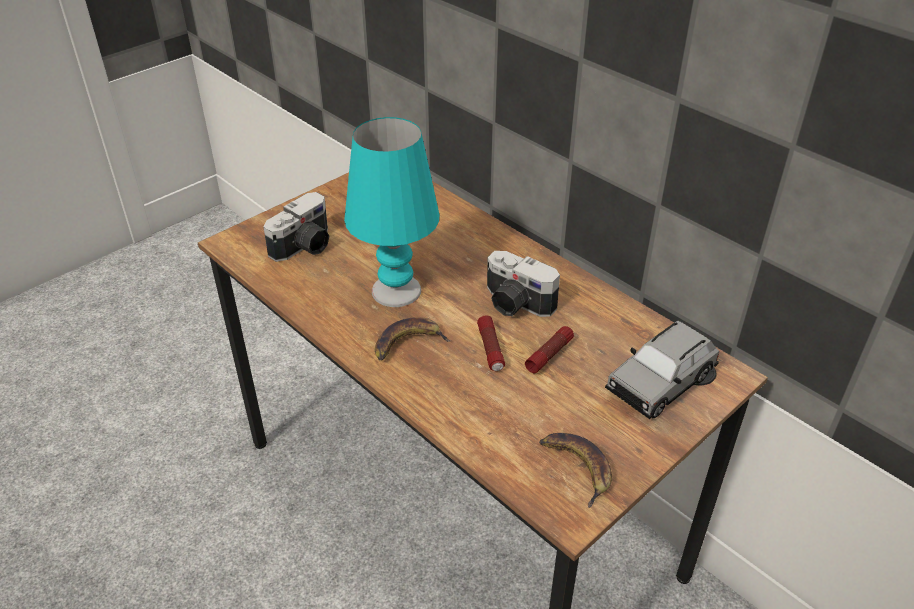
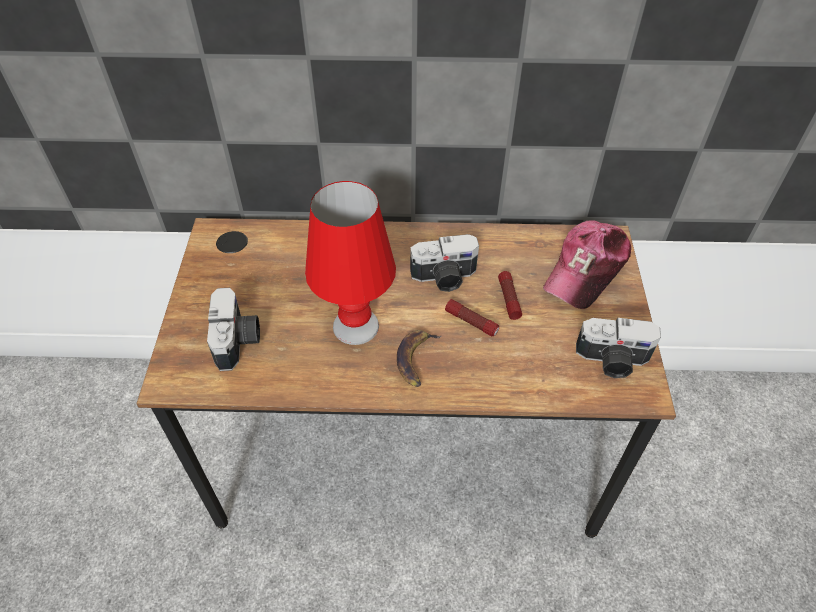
camera: 45 degrees left, 10 degrees up
turquoise table lamp [344,117,440,307] -> red table lamp [305,181,396,345]
banana [539,433,612,507] -> camera [576,318,661,378]
grey toy car [605,320,719,419] -> cap [543,220,631,309]

